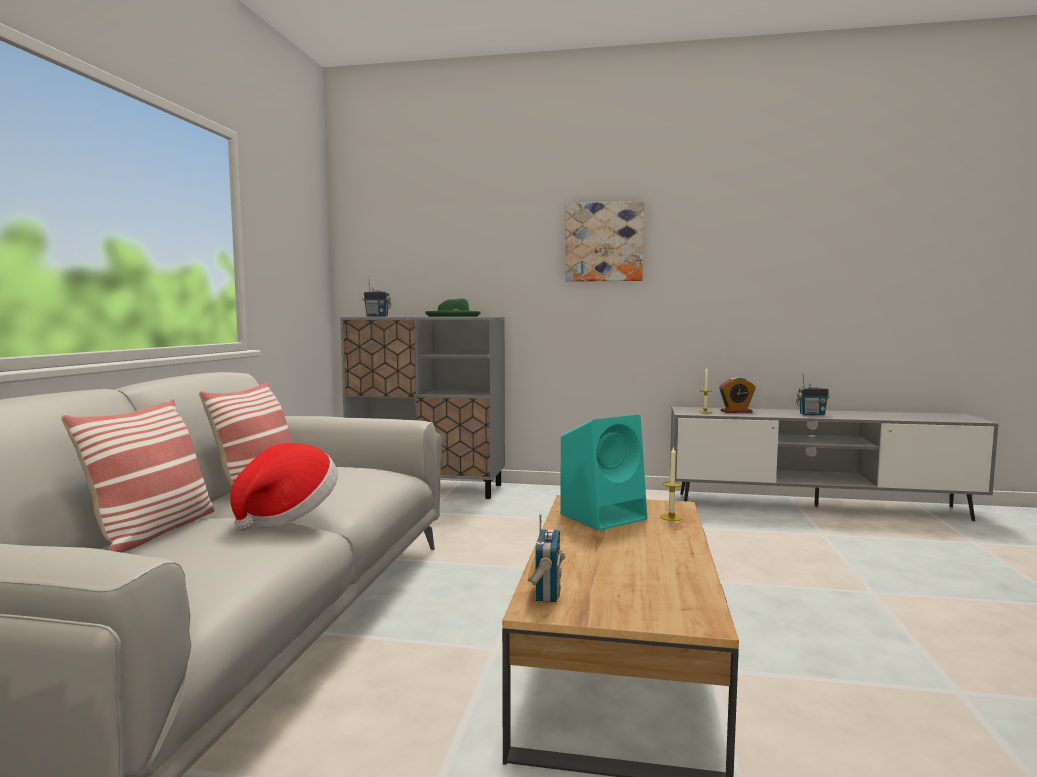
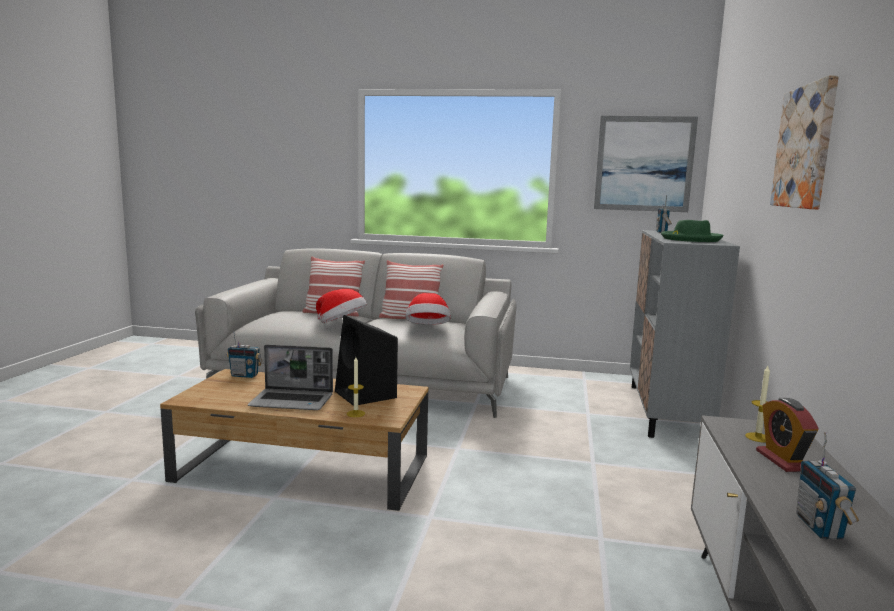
camera: 90 degrees right, 5 degrees up
turquoise speaker [560,415,647,531] -> black speaker [335,315,398,406]
none -> laptop [248,344,333,410]
none -> hat [405,293,451,325]
none -> picture [594,116,698,212]

